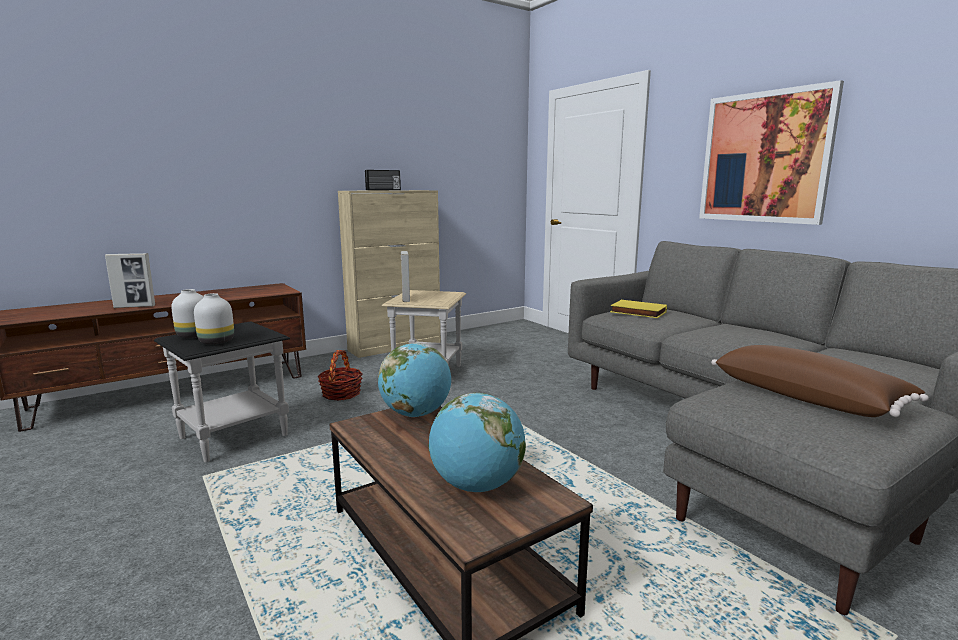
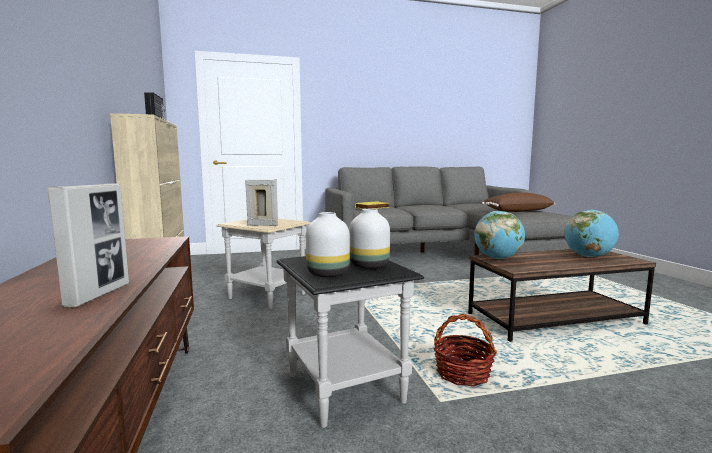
camera: 70 degrees left, 5 degrees down
basket [317,350,363,401] -> basket moved to [434,314,497,387]
picture [699,80,844,225] -> none

